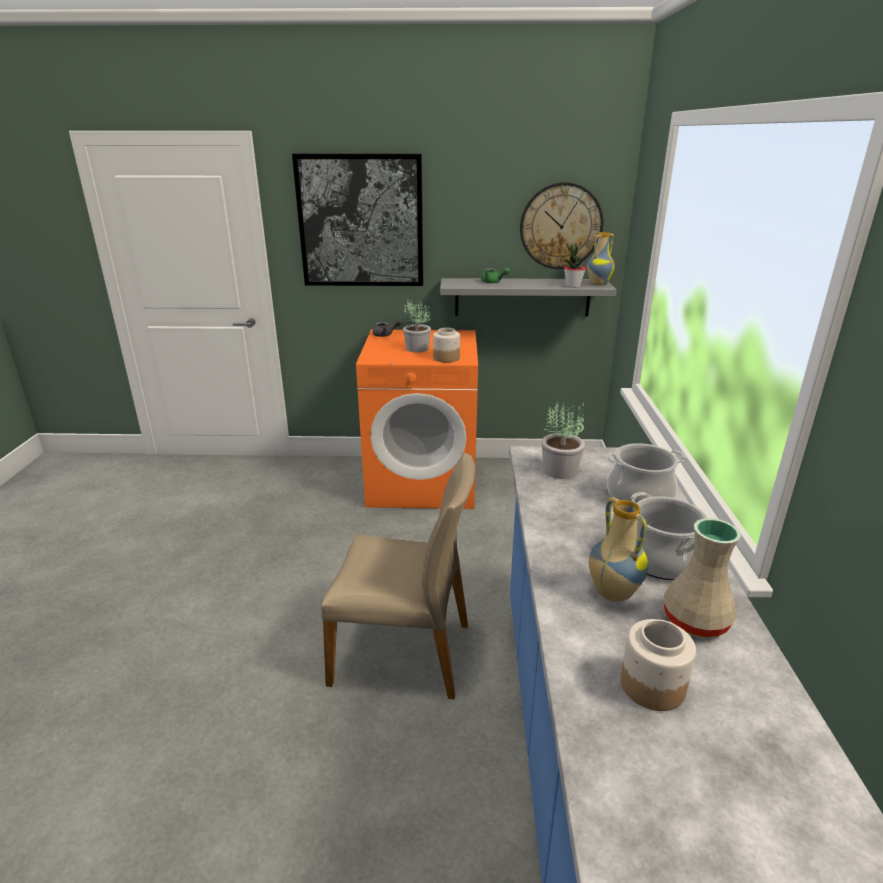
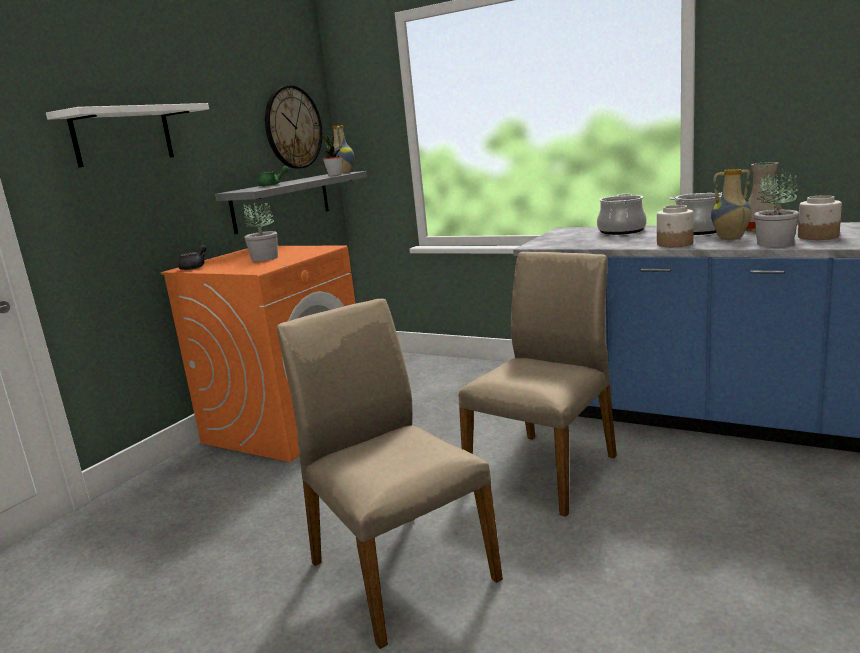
camera: 60 degrees left, 10 degrees down
picture [292,154,423,286] -> white shelf [46,103,209,167]
jar [433,328,460,363] -> jar moved to [657,205,694,247]
potted plant [542,399,585,479] -> potted plant moved to [754,169,799,247]
none -> beige chair [277,299,503,649]

